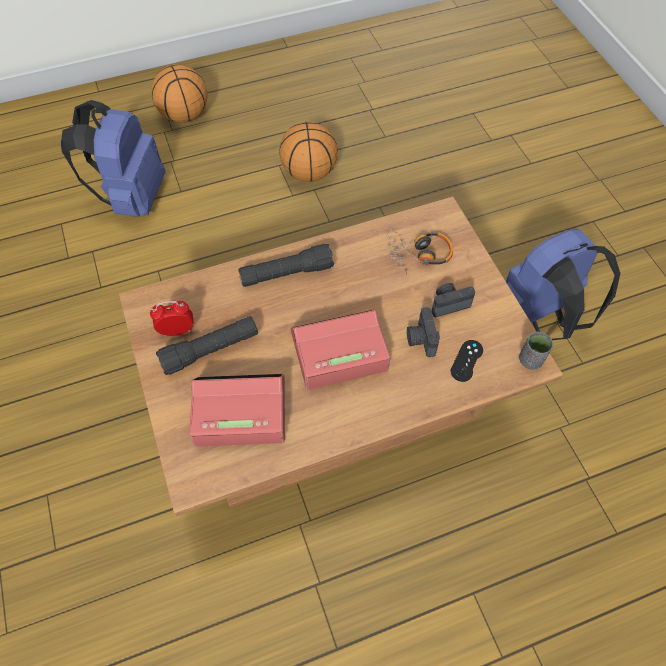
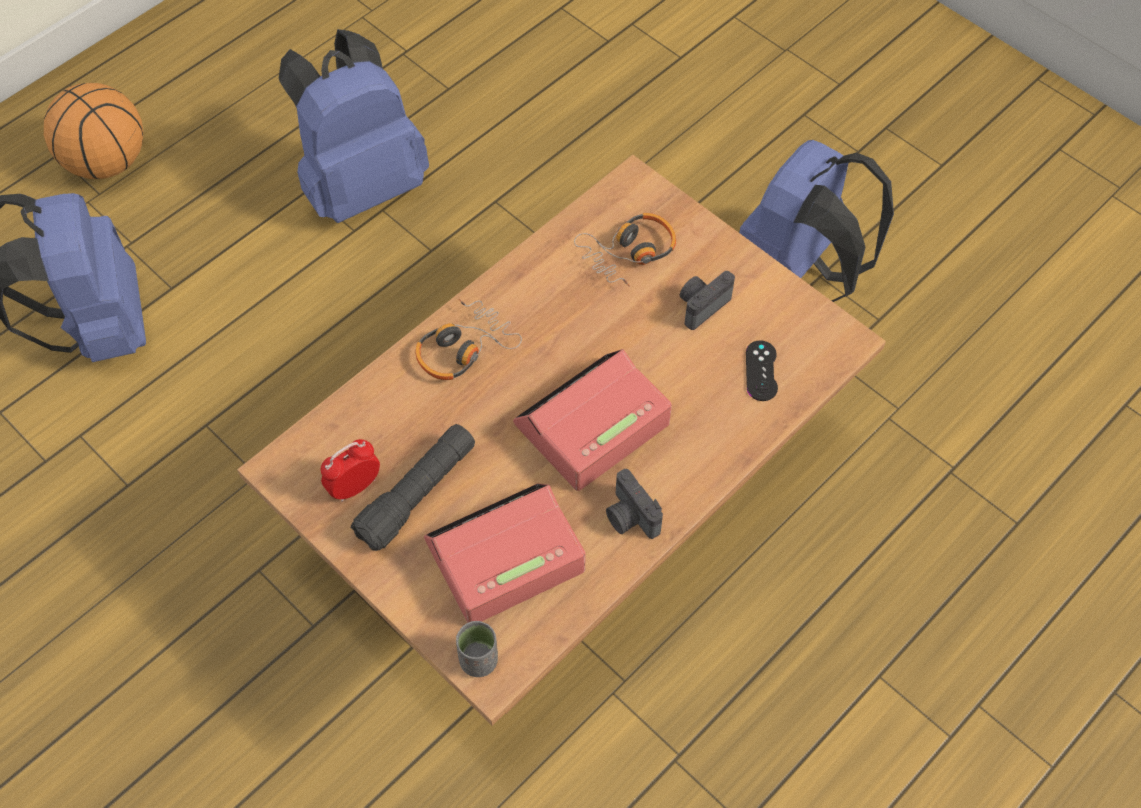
camera: 25 degrees left, 0 degrees up
black flashlight [238,244,334,287] -> headphones [416,299,522,380]
basketball [279,121,338,182] -> blue backpack [279,29,429,223]
camera [407,307,440,357] -> camera moved to [606,469,663,539]
grey cup [519,332,553,370] -> grey cup moved to [456,621,498,677]

